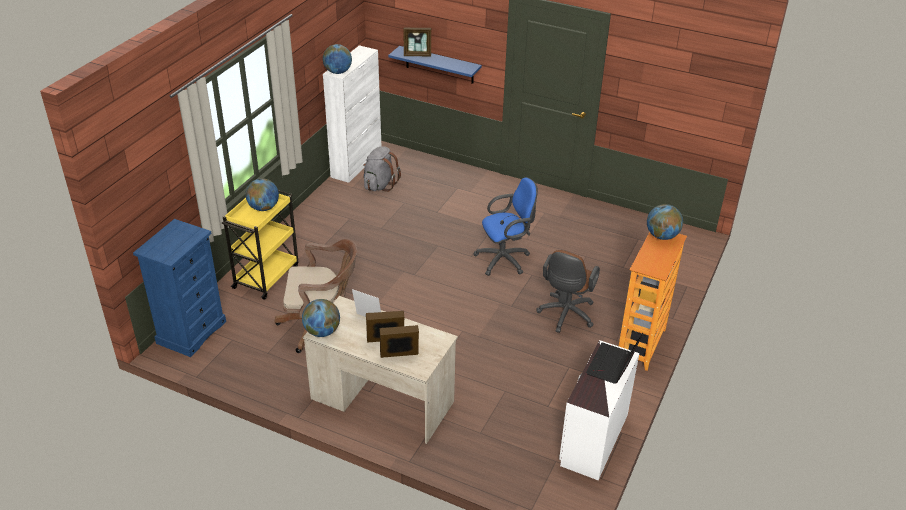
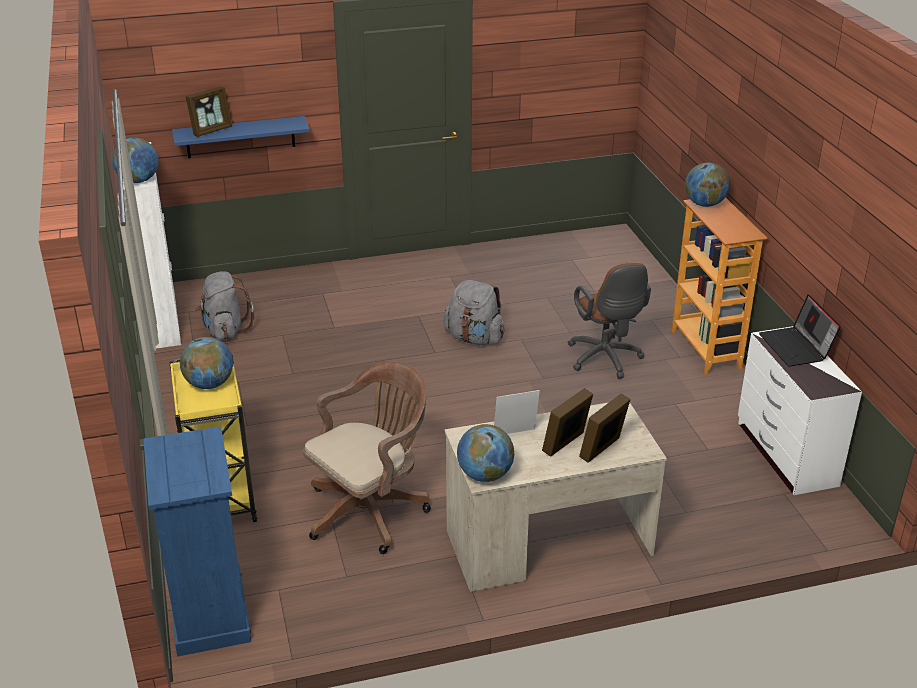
camera: 40 degrees left, 5 degrees down
blue office chair [474,177,538,276] -> grey backpack [443,280,505,345]

